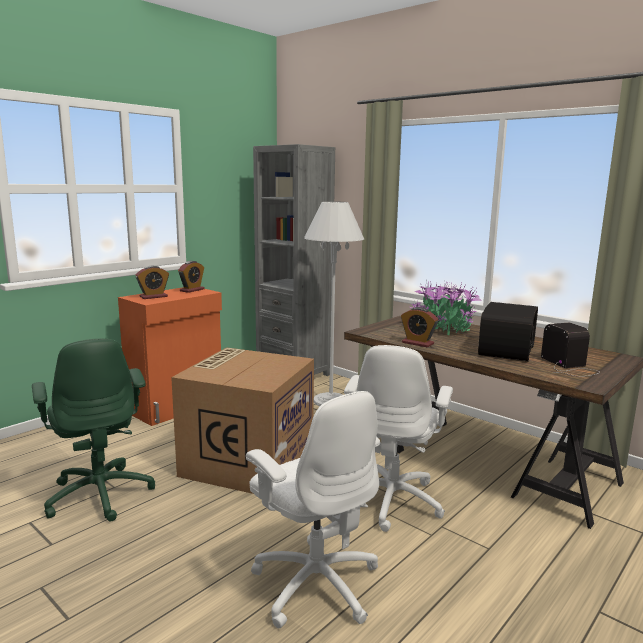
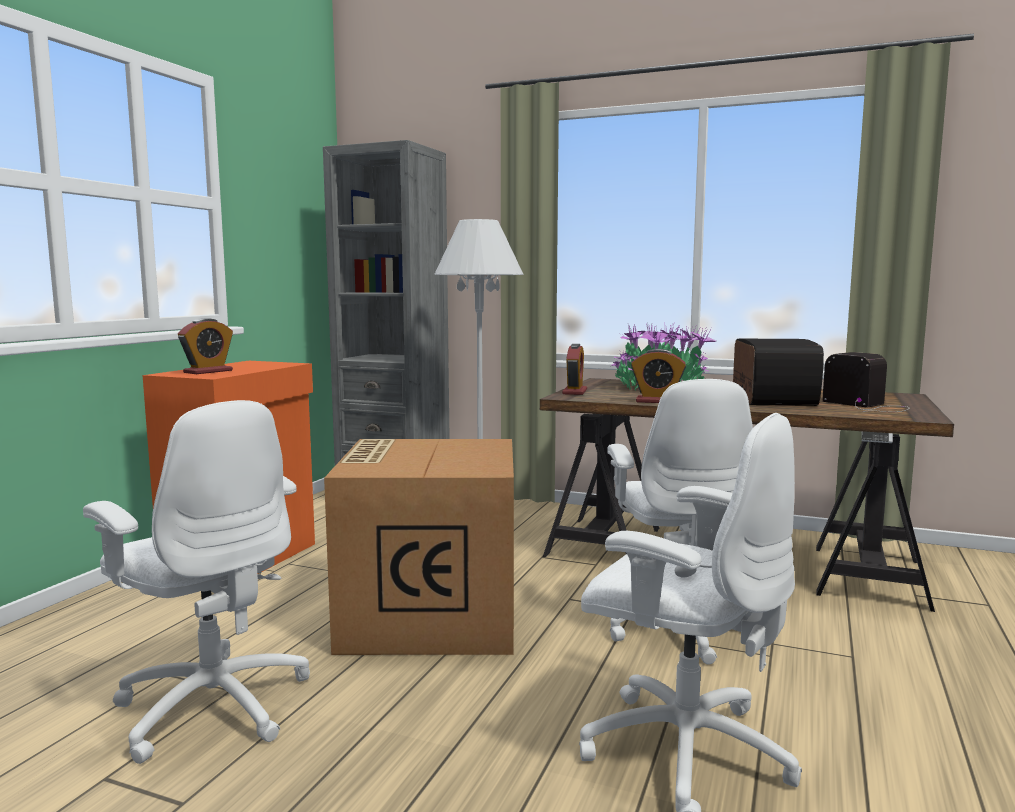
camera: 20 degrees left, 5 degrees down
green office chair [32,338,155,521] -> white office chair [83,400,310,764]
alarm clock [178,261,205,293] -> alarm clock moved to [562,344,587,395]

